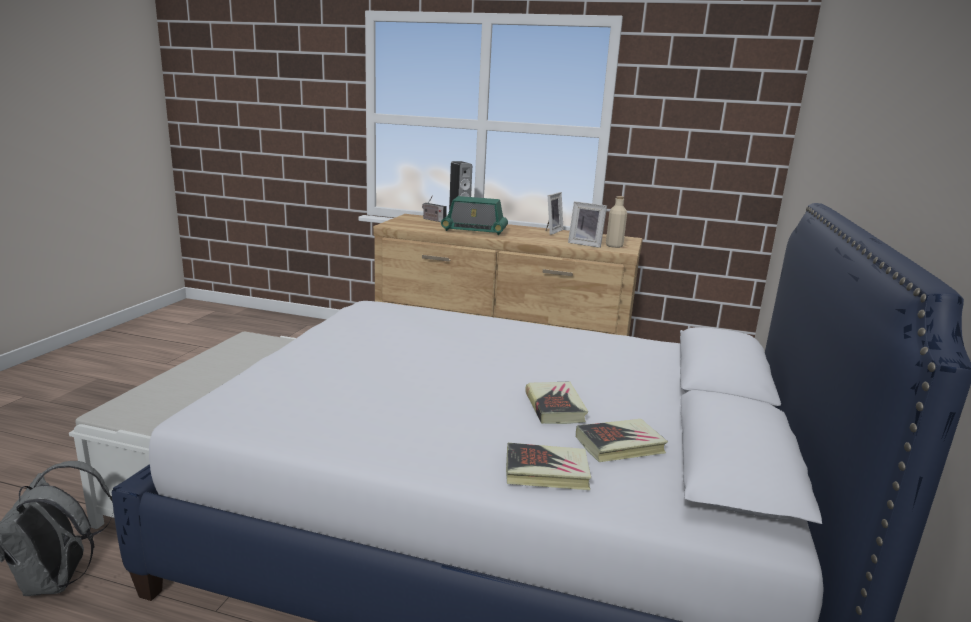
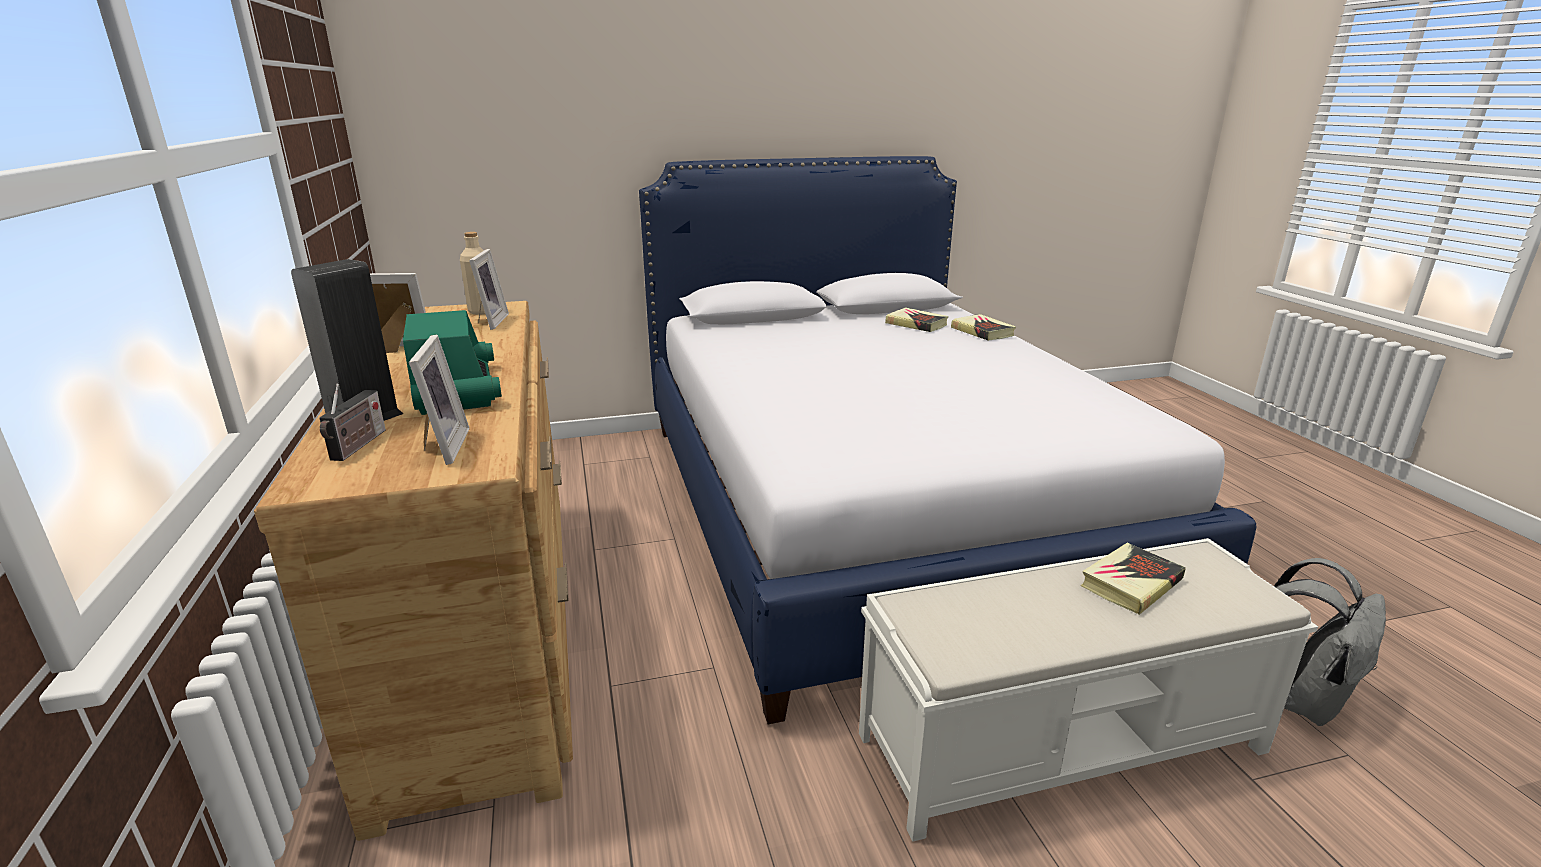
camera: 120 degrees left, 5 degrees up
book [525,381,588,424] -> book moved to [1080,543,1186,615]
none -> picture frame [409,335,470,465]

